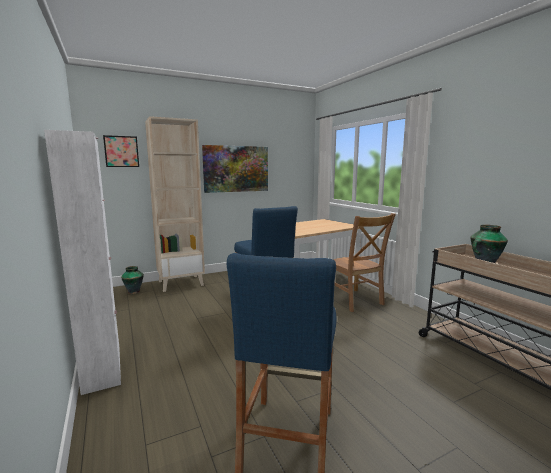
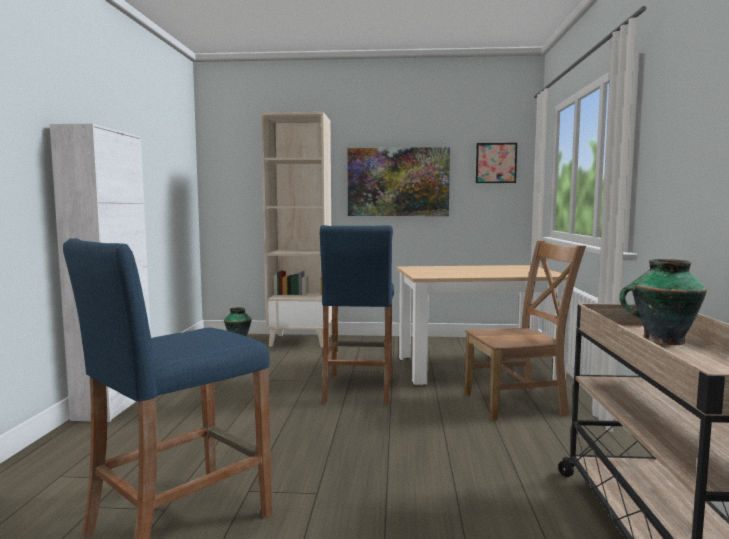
camera: 30 degrees right, 5 degrees down
picture [103,135,139,167] -> picture moved to [476,143,517,183]
brown chair [333,213,396,312] -> brown chair turned 105 degrees counterclockwise [465,240,586,421]

